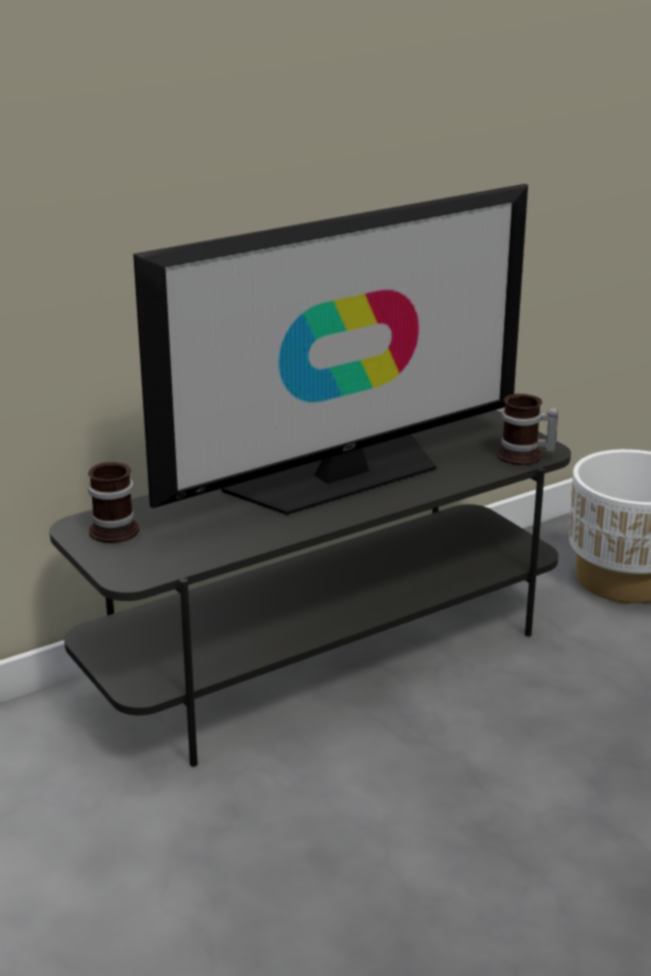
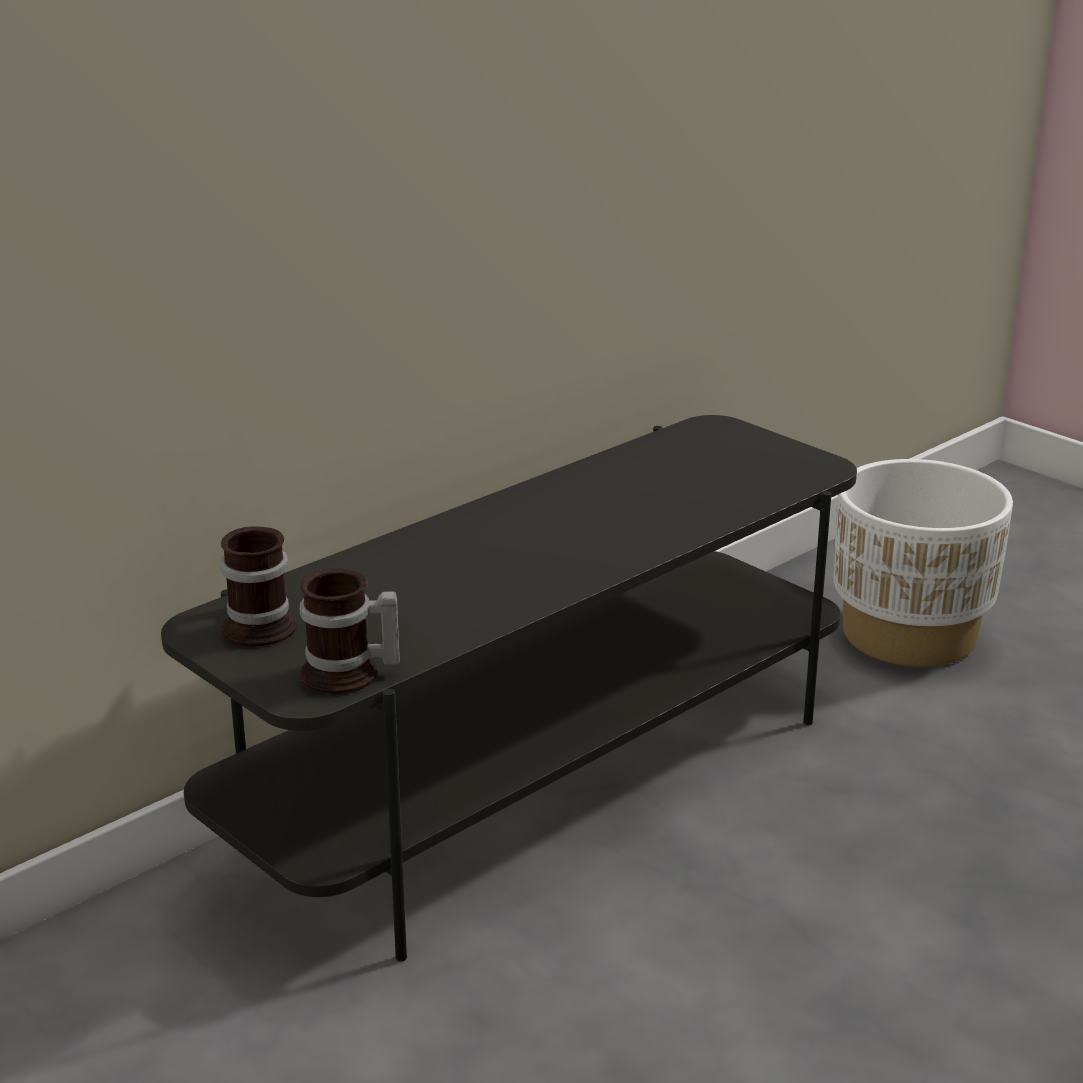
camera: 10 degrees left, 0 degrees up
television [133,184,528,515] -> none
mug [496,394,558,465] -> mug moved to [299,568,400,694]

